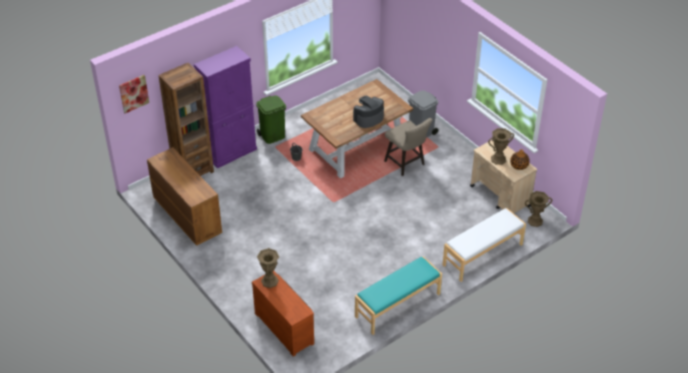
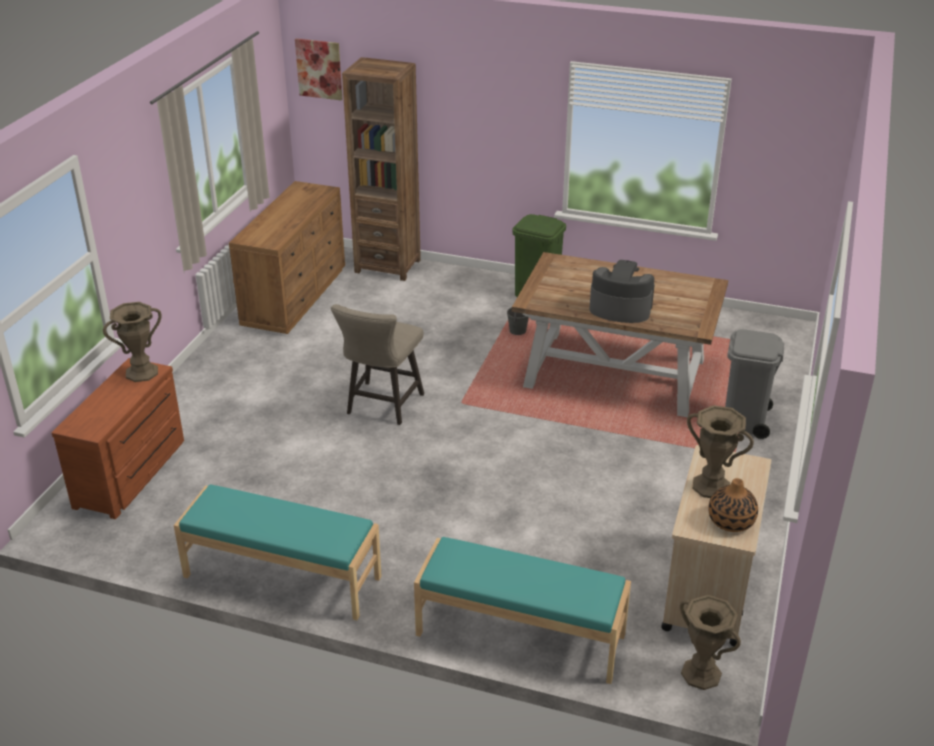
camera: 55 degrees right, 10 degrees down
purple cabinet [194,46,257,168] -> none
beige stool [384,118,433,176] -> beige stool moved to [331,304,424,425]
white bench [443,208,526,282] -> turquoise bench [414,537,631,684]

